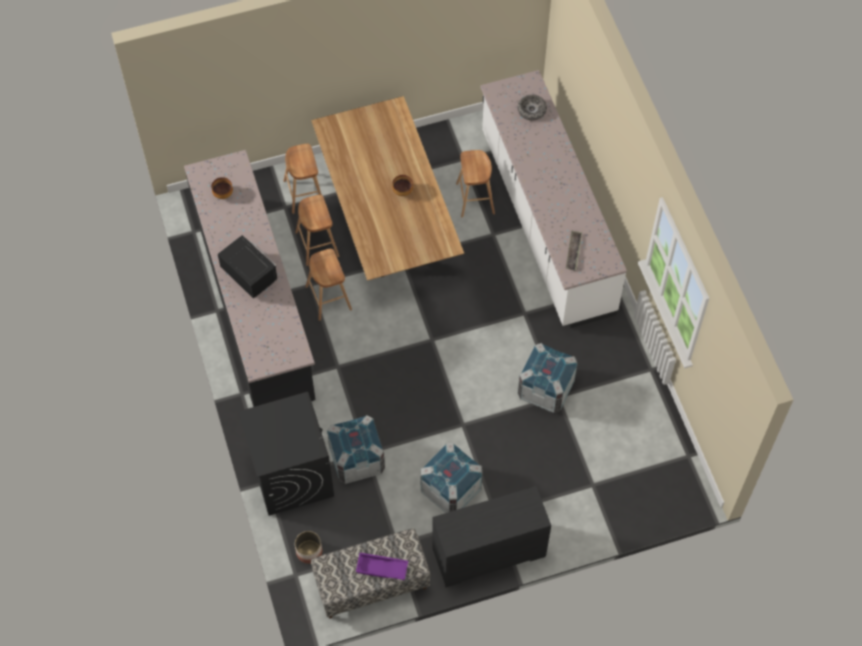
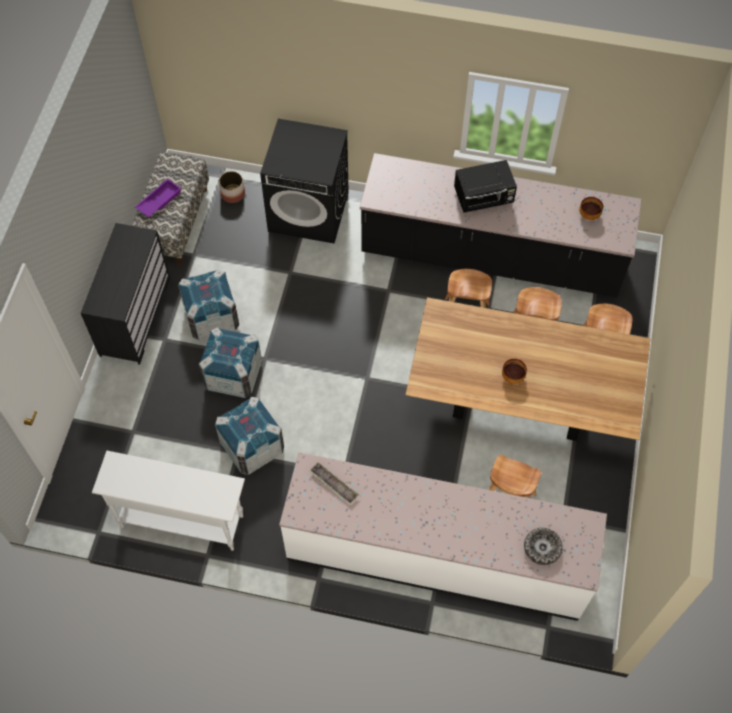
camera: 120 degrees right, 0 degrees up
crate [327,415,385,484] -> crate moved to [199,327,262,398]
none -> white console table [92,451,245,551]

